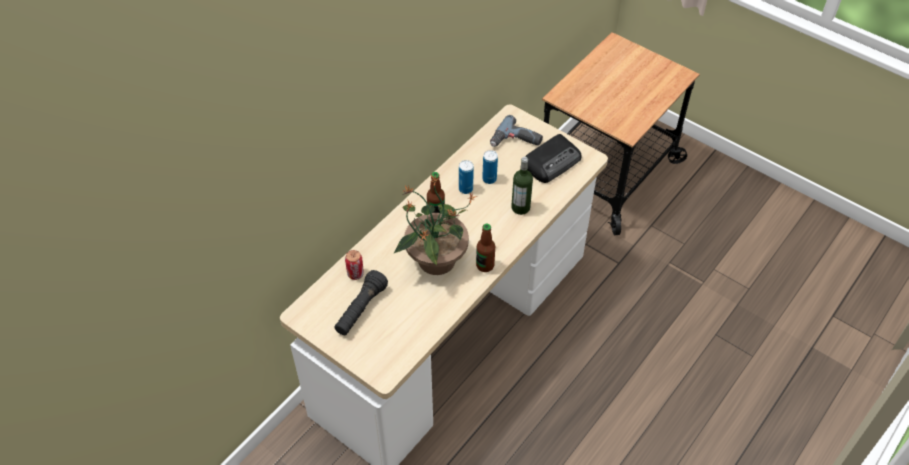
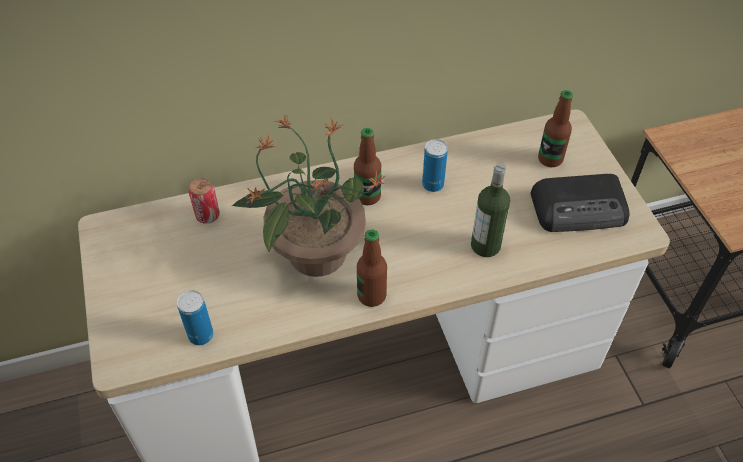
camera: 35 degrees right, 0 degrees up
black flashlight [334,270,388,335] -> none
can [482,150,498,184] -> can moved to [177,290,214,345]
power drill [490,115,543,147] -> bottle [538,90,573,167]

